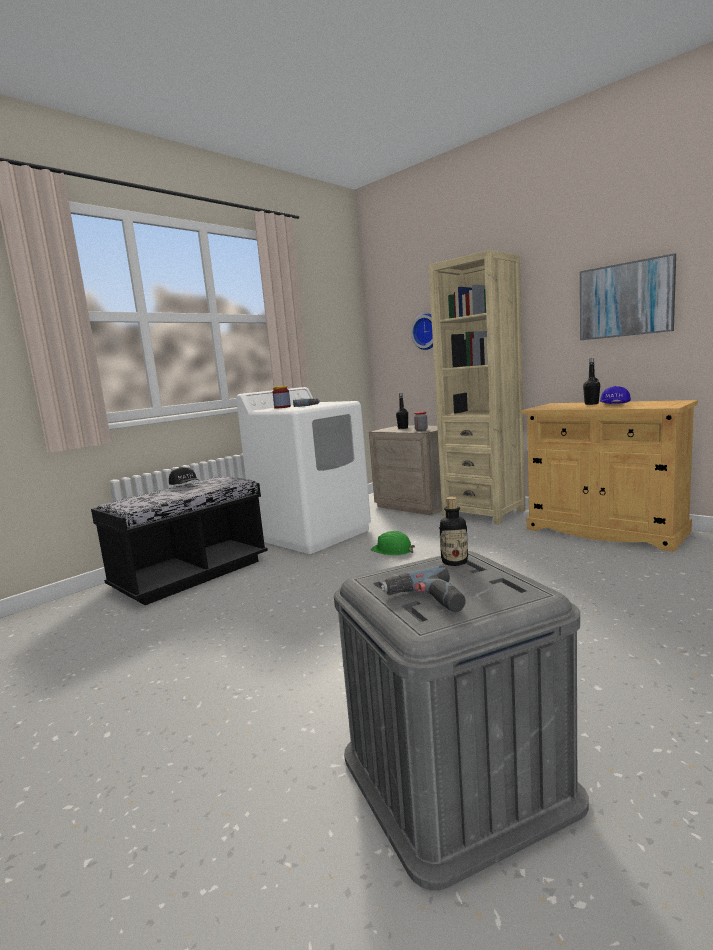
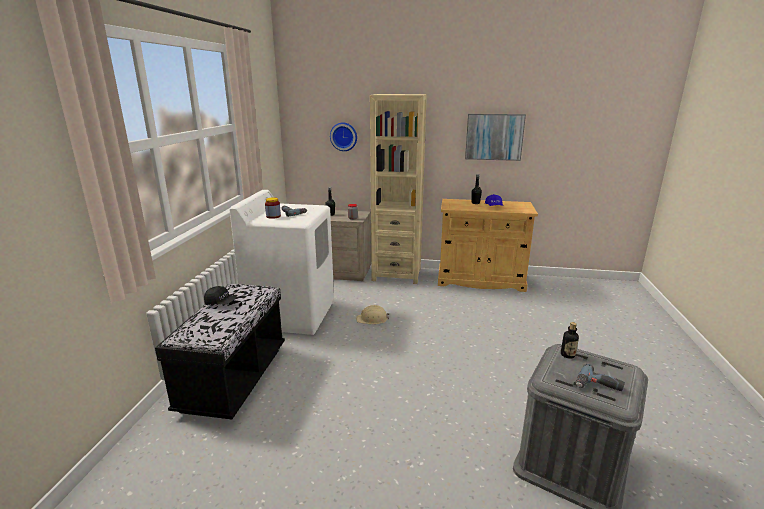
camera: 35 degrees left, 10 degrees up
green hard hat [371,531,415,555] -> beige hard hat [356,305,389,324]

